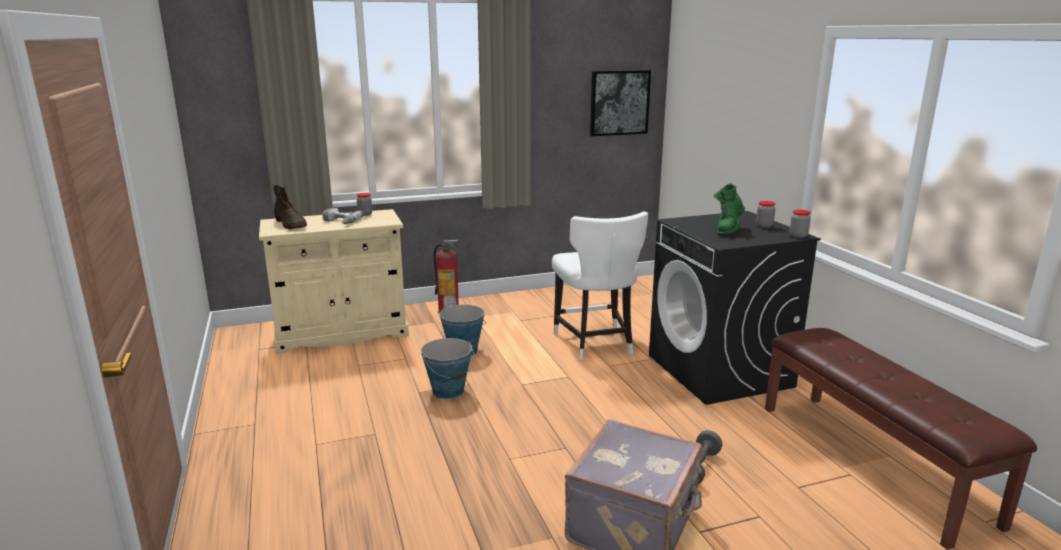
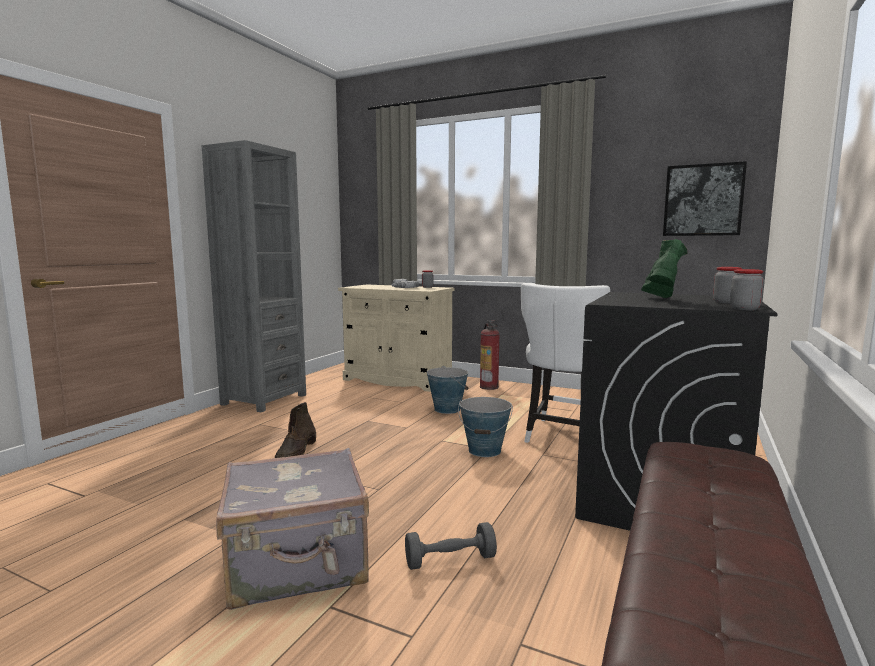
camera: 45 degrees right, 10 degrees down
brown boot [273,185,307,229] -> brown boot moved to [275,402,316,458]
bucket [421,338,474,399] -> bucket moved to [458,397,513,457]
green boot [714,183,745,235] -> green boot turned 120 degrees clockwise [641,239,687,298]
none -> grey bookcase [202,140,306,412]

